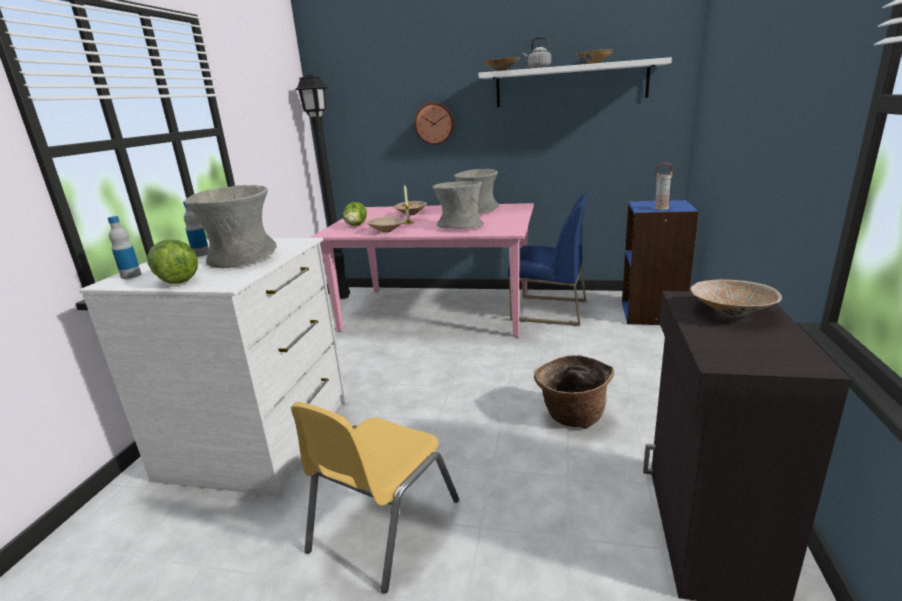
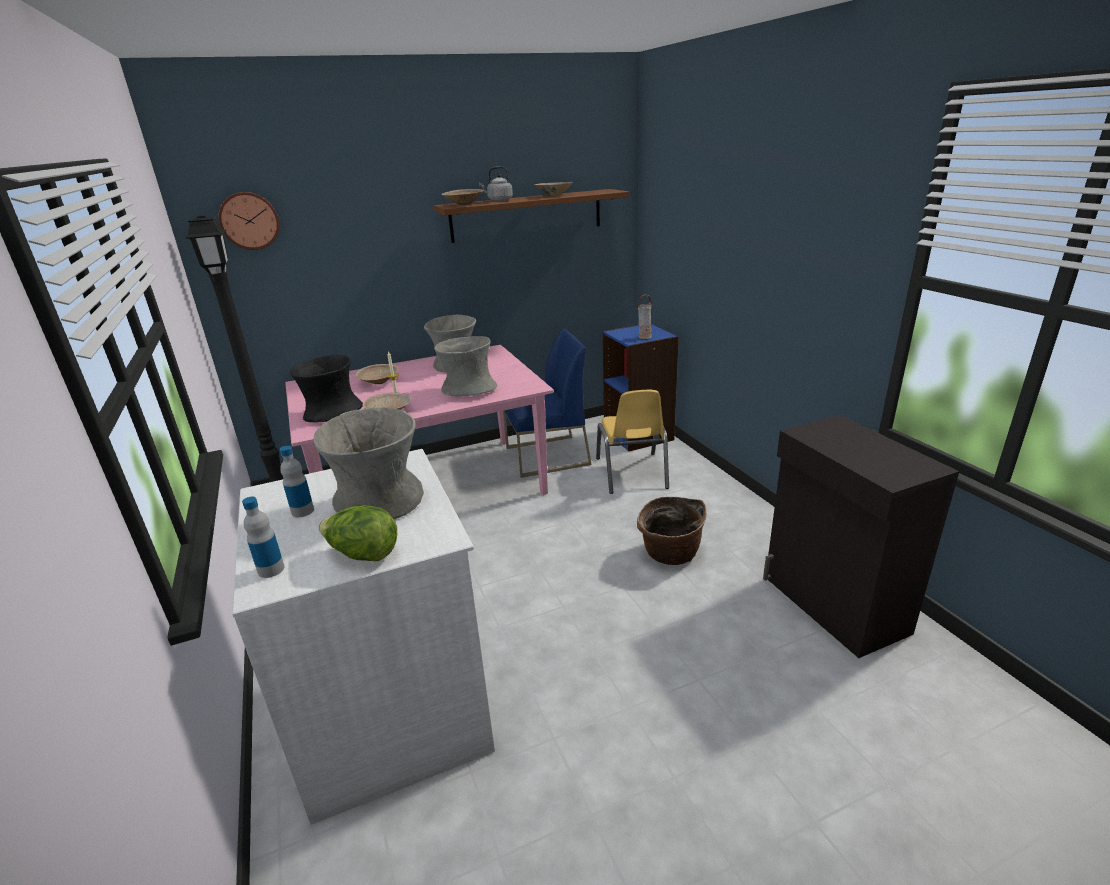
camera: 35 degrees left, 5 degrees up
yellow chair [291,402,459,593] -> yellow chair moved to [596,390,669,494]
lettuce [343,202,367,226] -> black vase [290,355,363,423]
wall clock [414,102,454,145] -> wall clock moved to [218,192,279,250]
white shelf [478,57,672,107] -> brown shelf [433,189,630,243]
beige bowl [690,279,782,317] -> none

